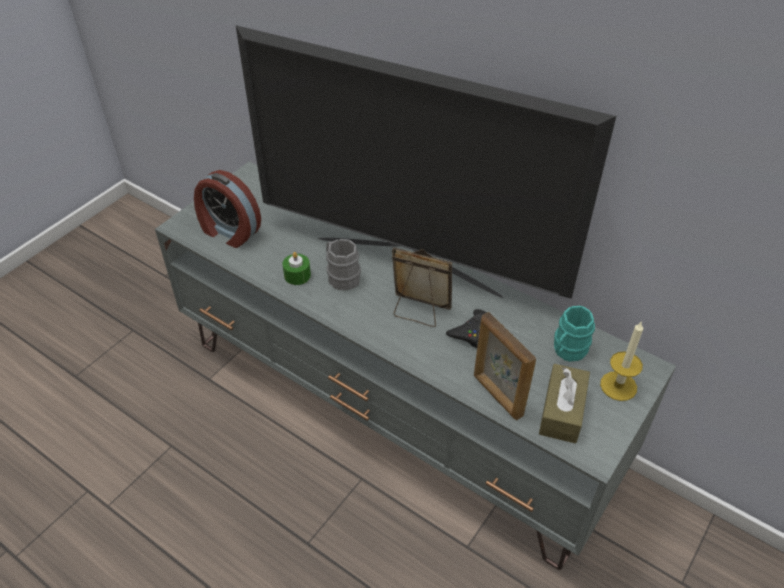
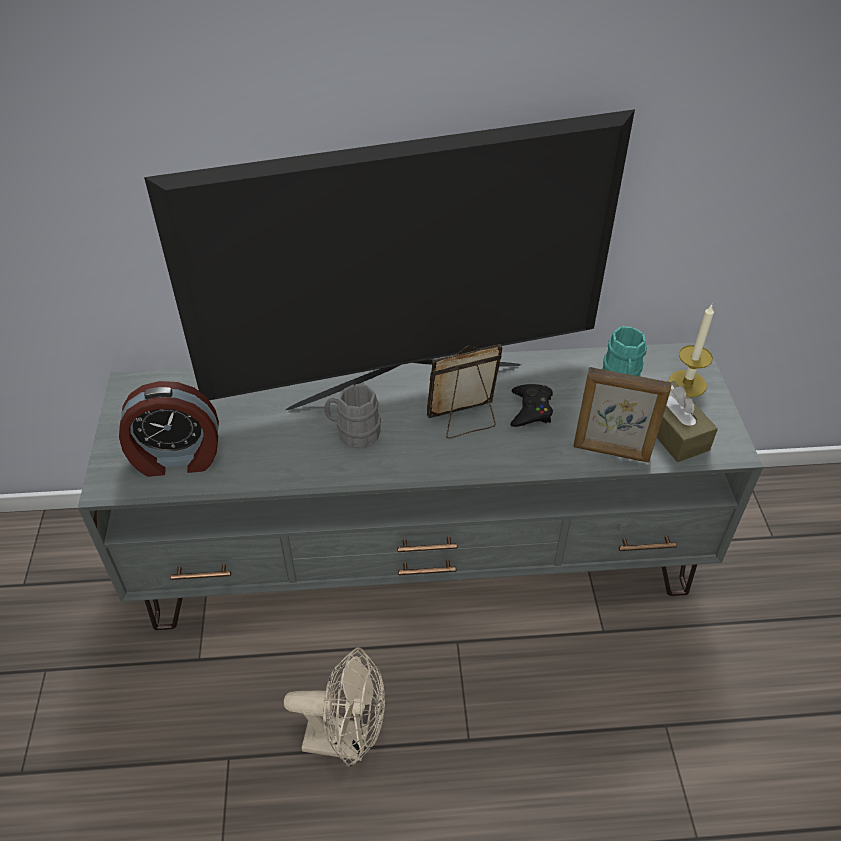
camera: 40 degrees left, 0 degrees up
green candle [283,252,311,285] -> none
none -> beige fan [284,647,385,766]

